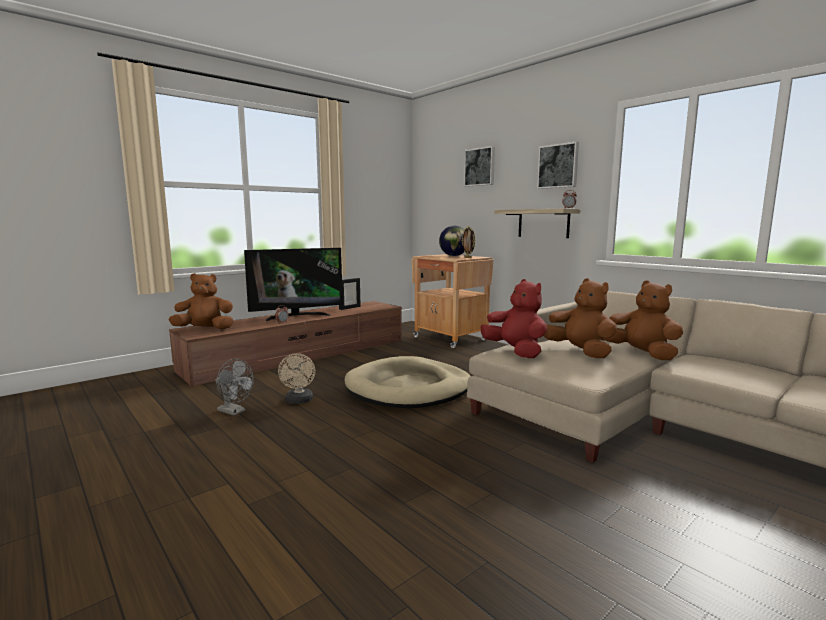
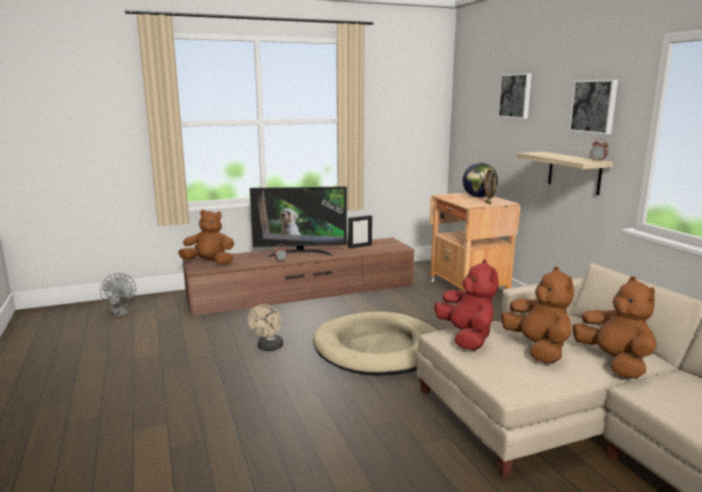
camera: 20 degrees right, 5 degrees up
grey fan [216,359,254,416] -> grey fan moved to [100,273,136,317]

